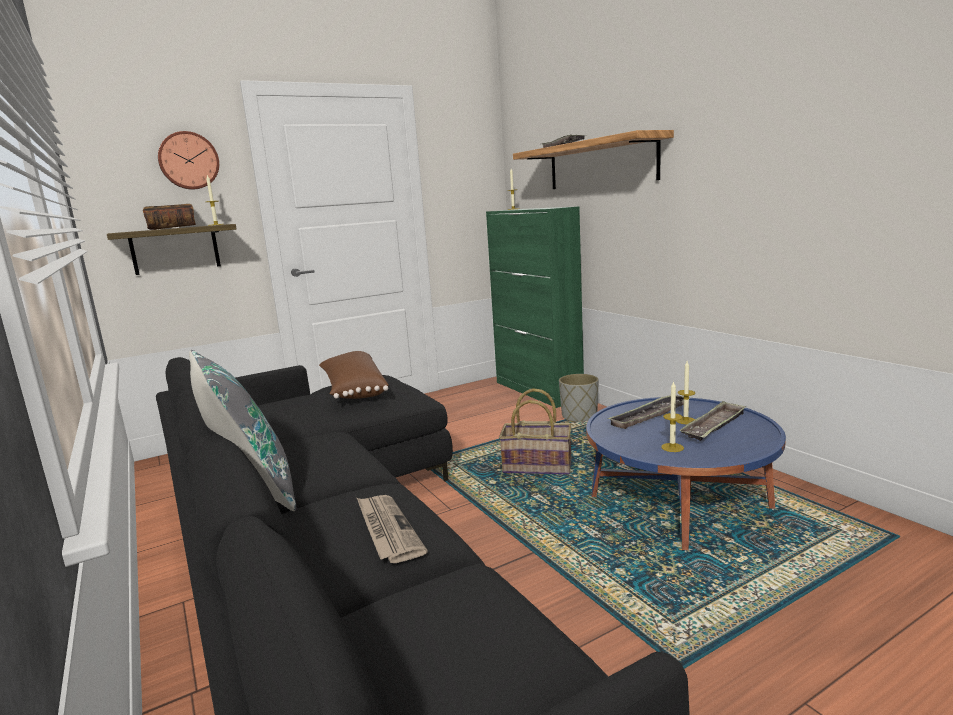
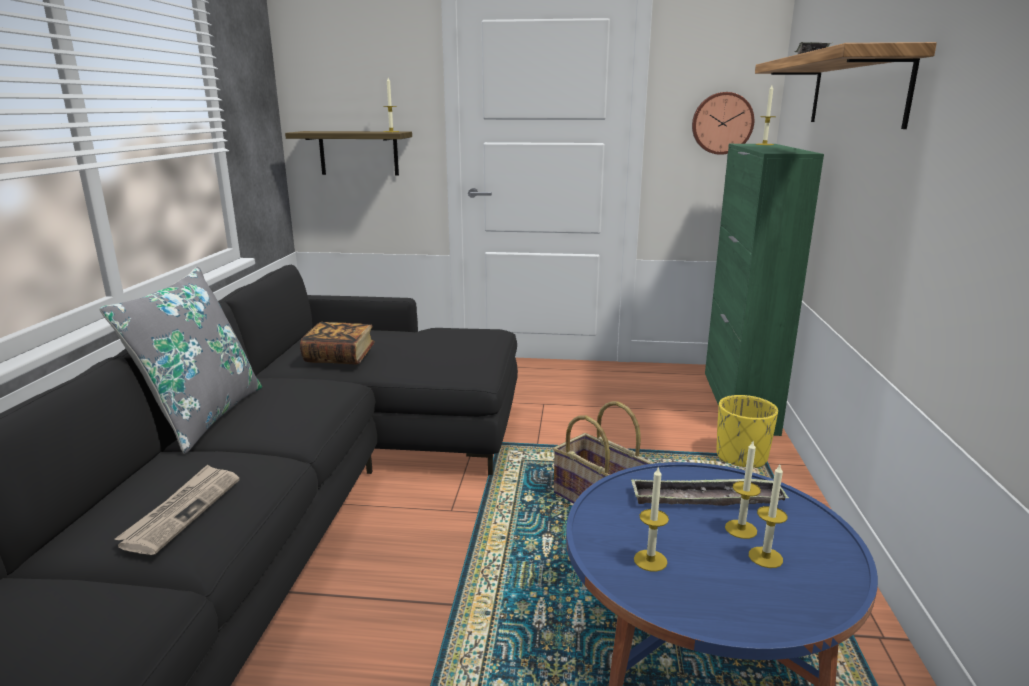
camera: 35 degrees right, 5 degrees up
book [143,204,196,230] -> book moved to [300,322,375,365]
wall clock [158,131,219,190] -> wall clock moved to [692,92,754,155]
brown pillow [319,351,389,399] -> none
grey planter [559,374,599,422] -> yellow planter [716,395,778,468]
tray [679,401,746,441] -> candle [749,465,787,568]

